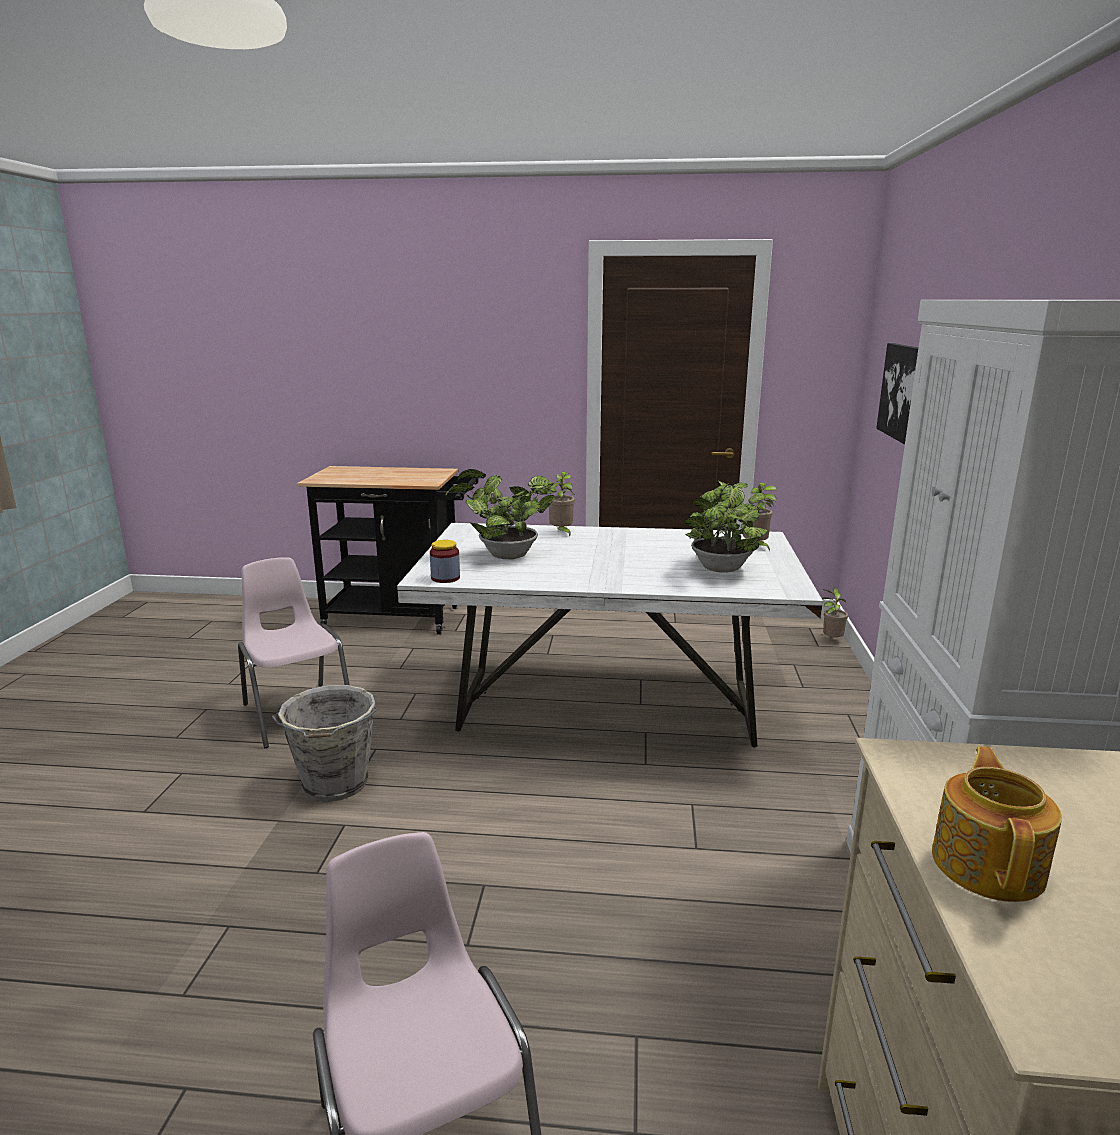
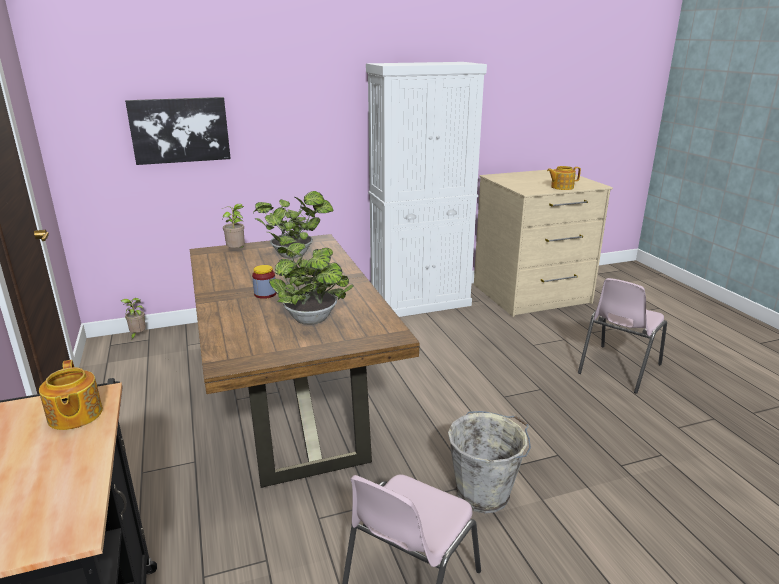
camera: 115 degrees left, 5 degrees up
white dining table [397,523,823,748] -> brown dining table [190,234,420,488]
jar [430,540,460,583] -> jar moved to [252,265,277,299]
potted plant [549,472,575,536] -> none
none -> teapot [39,360,103,430]

